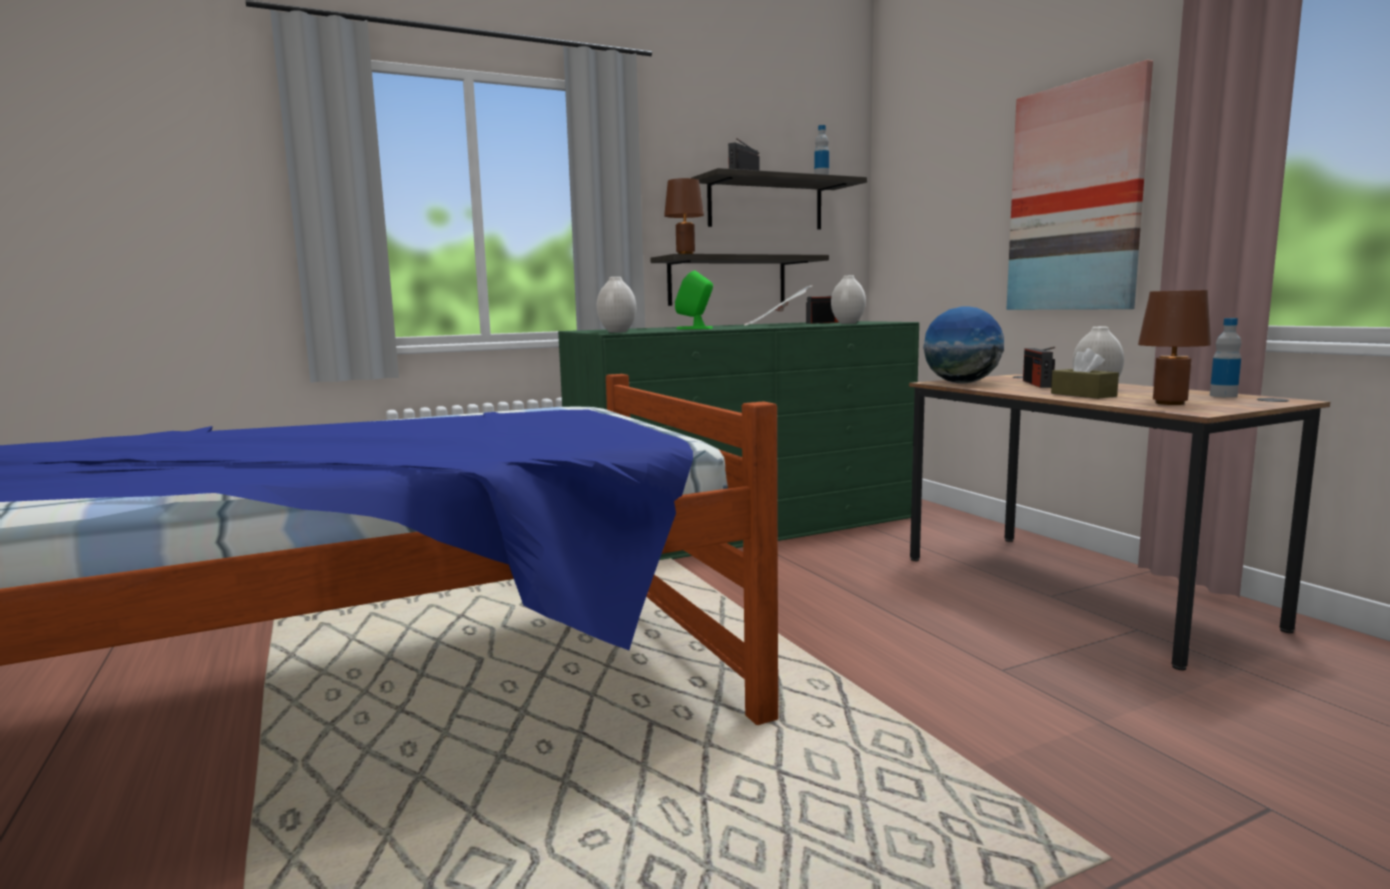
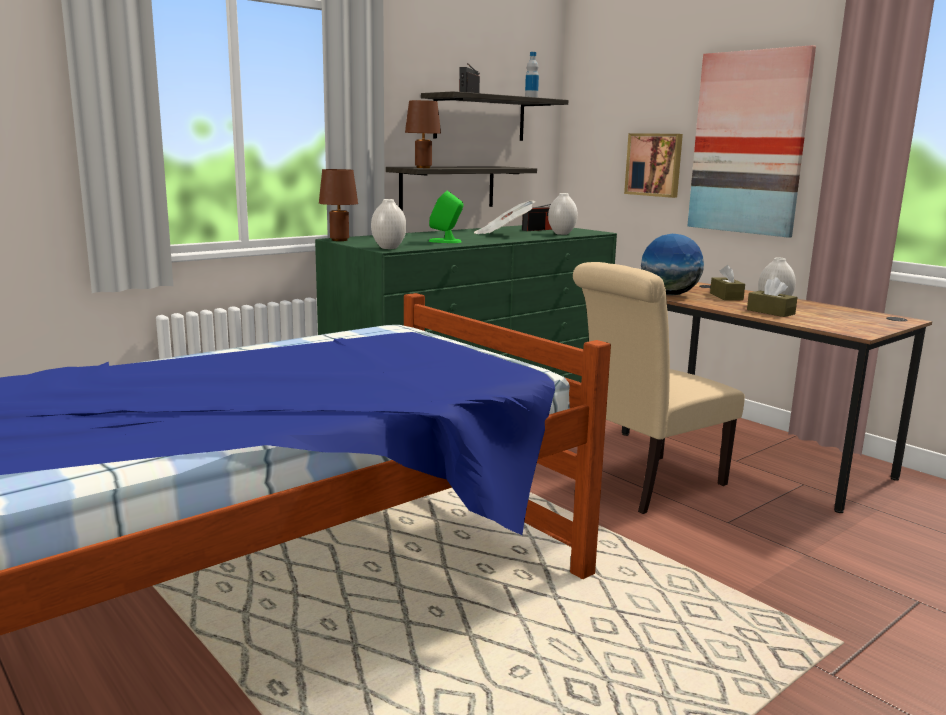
camera: 15 degrees left, 5 degrees up
radio [1023,347,1055,388] -> brown tissue box [710,265,745,300]
brown table lamp [1138,290,1211,405] -> brown table lamp moved to [319,169,358,241]
bottle [1210,318,1241,398] -> none
none -> beige chair [573,262,745,514]
none -> picture [624,133,683,198]

